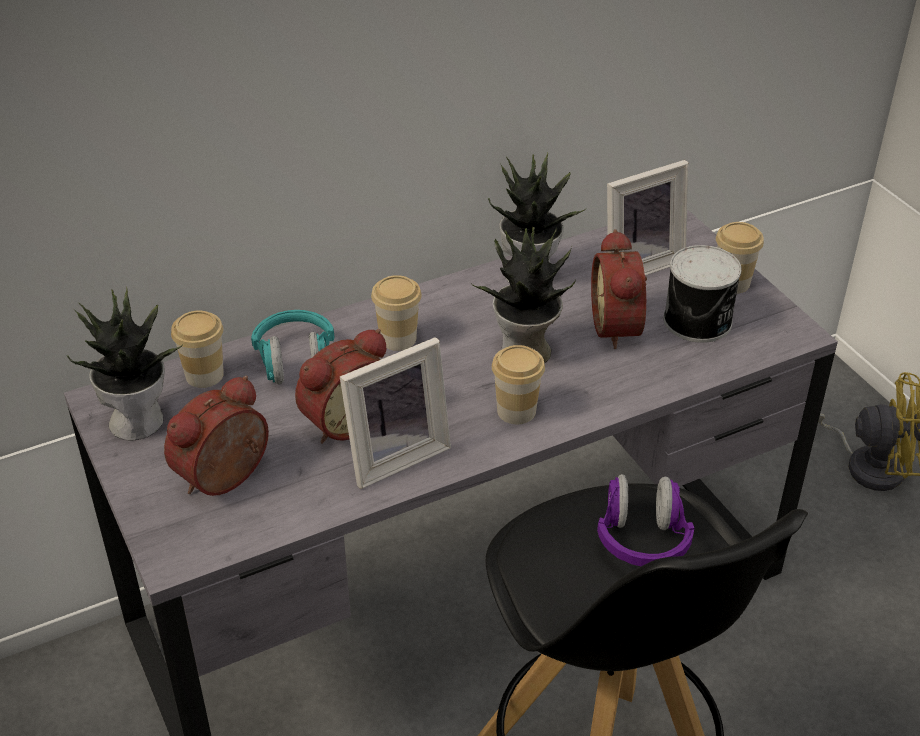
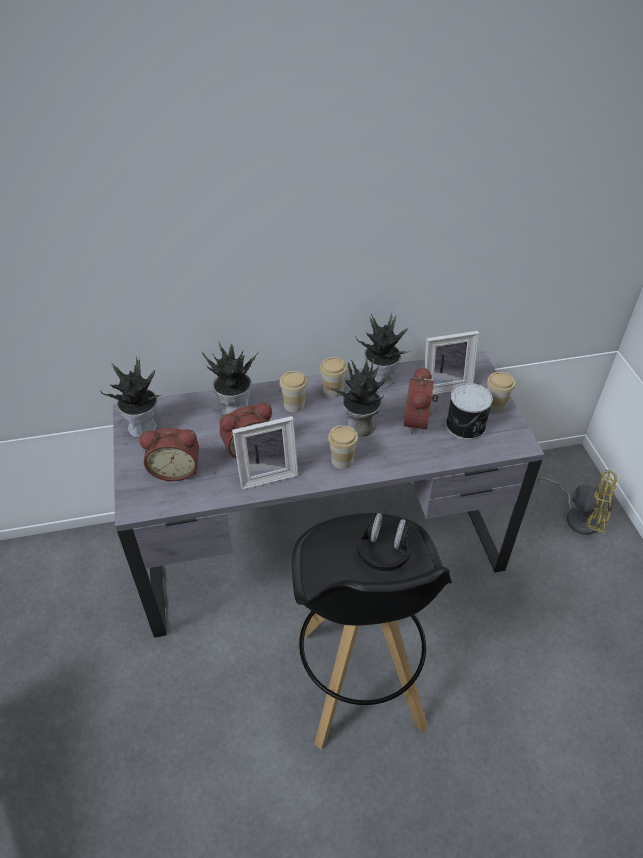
camera: 15 degrees right, 5 degrees up
alarm clock [164,376,269,496] -> alarm clock turned 150 degrees counterclockwise [139,428,199,481]
cup [171,311,224,388] -> cup moved to [320,357,347,398]
turquoise headphones [251,310,334,384] -> potted plant [202,342,259,416]
purple headphones [597,474,694,566] -> black headphones [357,513,411,571]

